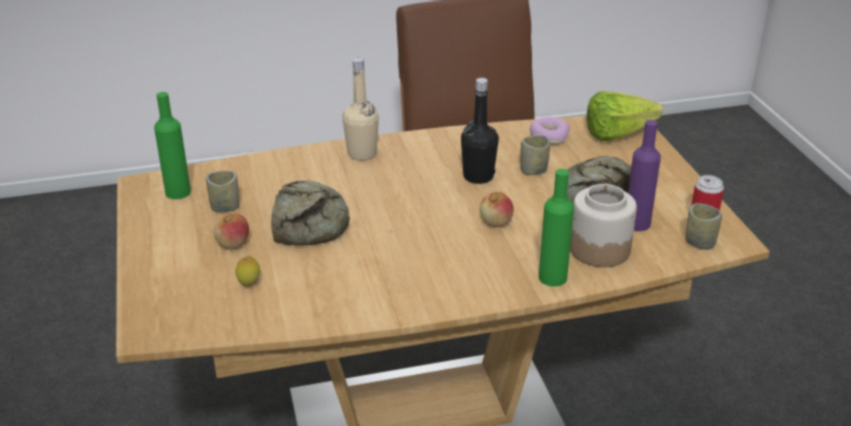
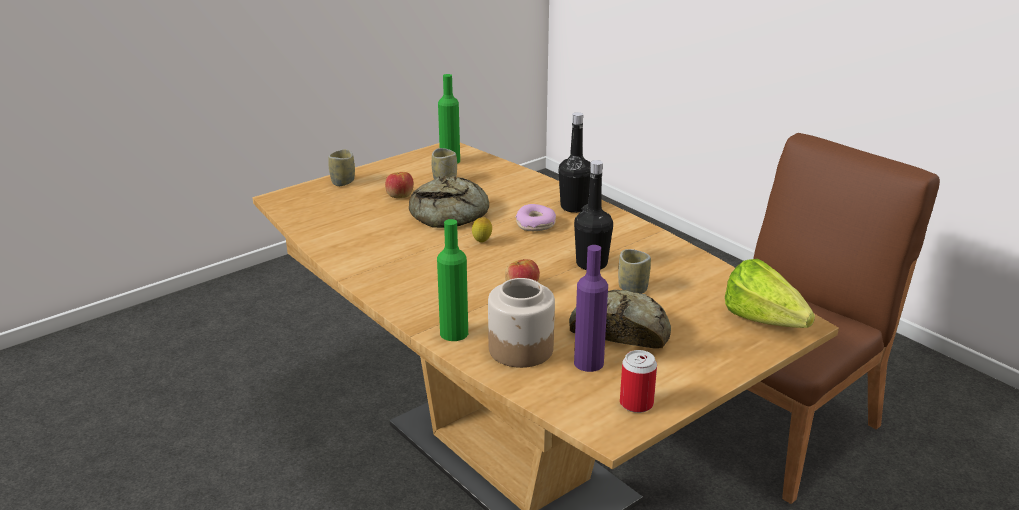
camera: 65 degrees right, 5 degrees down
lemon [235,256,260,287] -> lemon moved to [472,217,492,242]
beige bottle [342,58,379,161] -> black bottle [558,112,591,213]
donut [530,117,570,145] -> donut moved to [515,204,556,231]
cup [685,203,722,250] -> cup moved to [328,149,355,186]

